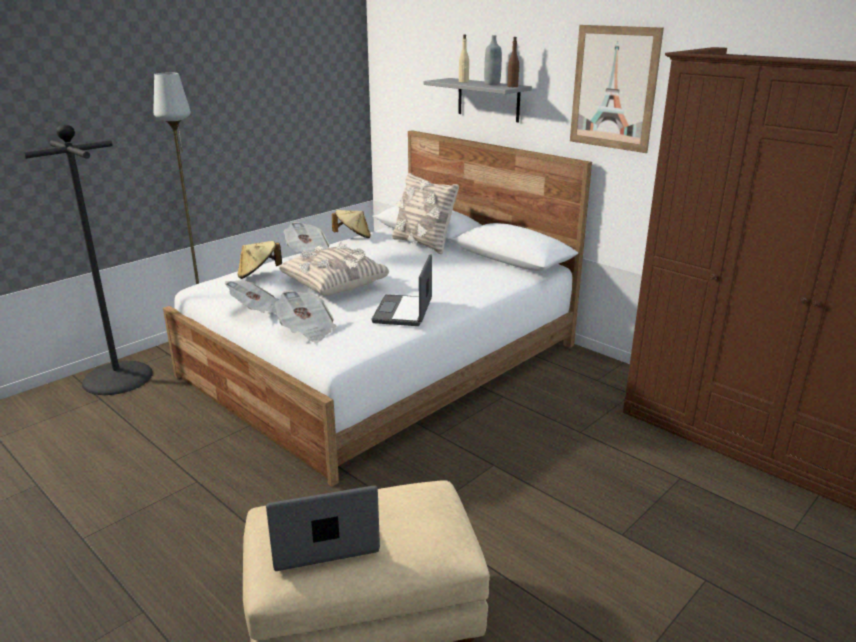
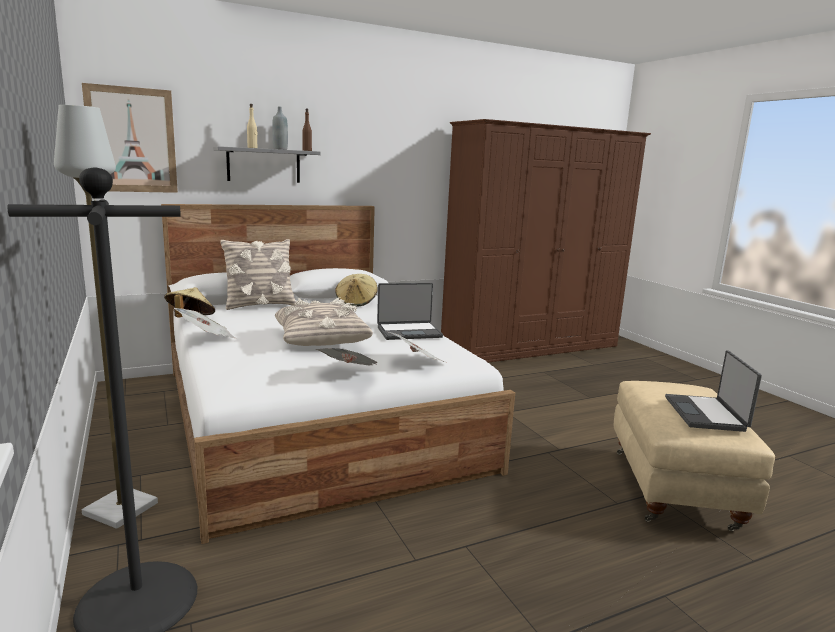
camera: 70 degrees left, 10 degrees down
beige hat [237,241,282,279] -> beige hat moved to [335,274,378,307]
laptop [371,255,432,326] -> laptop turned 45 degrees counterclockwise [377,283,443,340]
picture [570,25,664,153] -> picture moved to [82,83,178,193]

